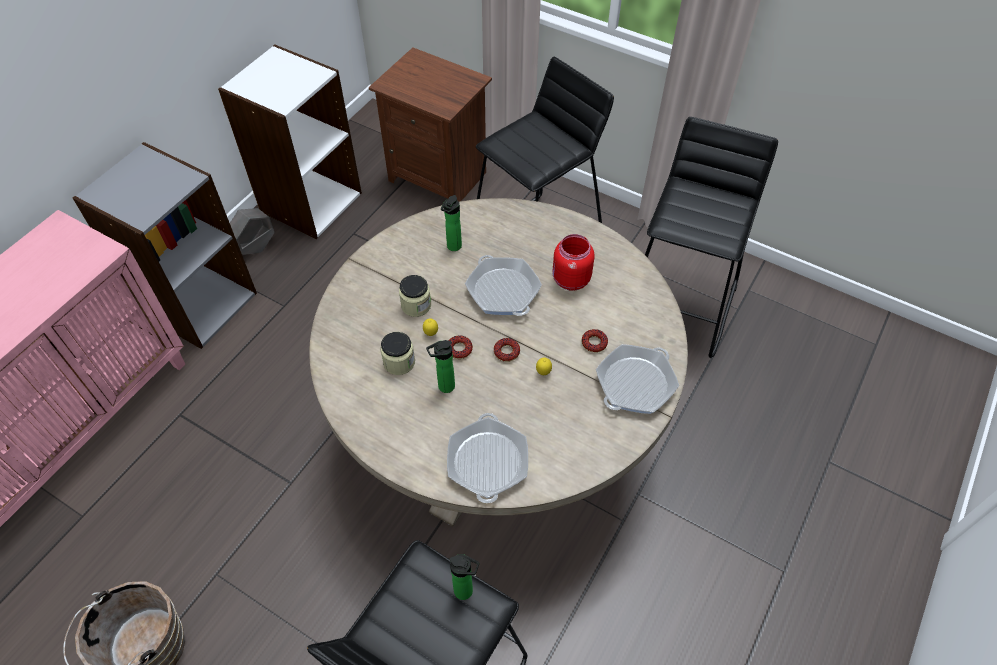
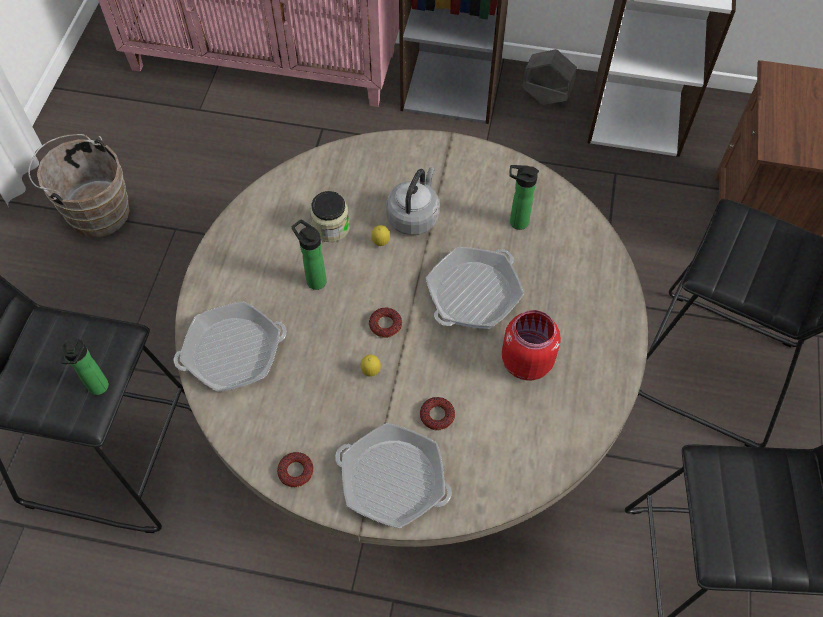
camera: 70 degrees right, 5 degrees up
jar [399,275,431,317] -> grey kettle [386,167,440,235]
donut [449,335,473,359] -> donut moved to [277,452,314,488]

